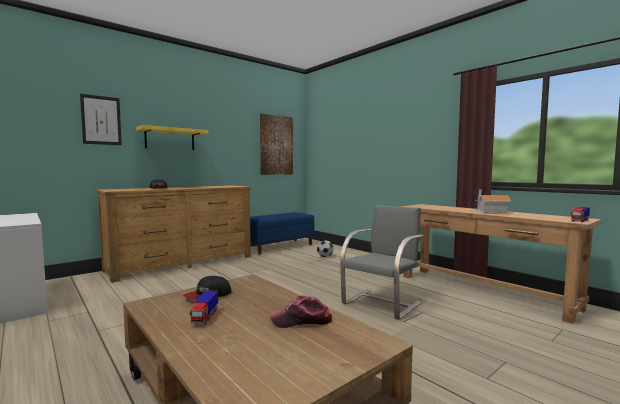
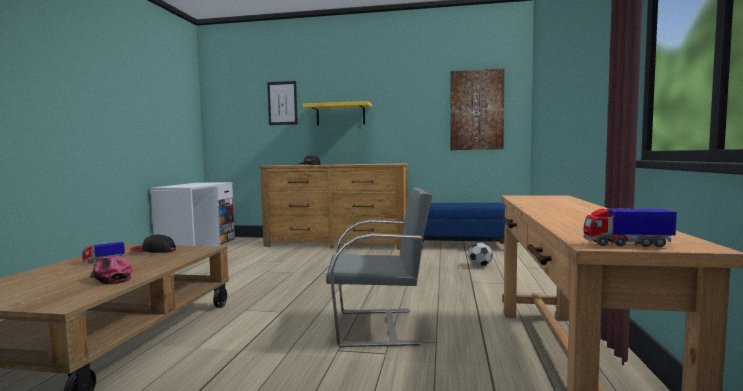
camera: 50 degrees right, 0 degrees up
toy house [475,190,511,214] -> none

